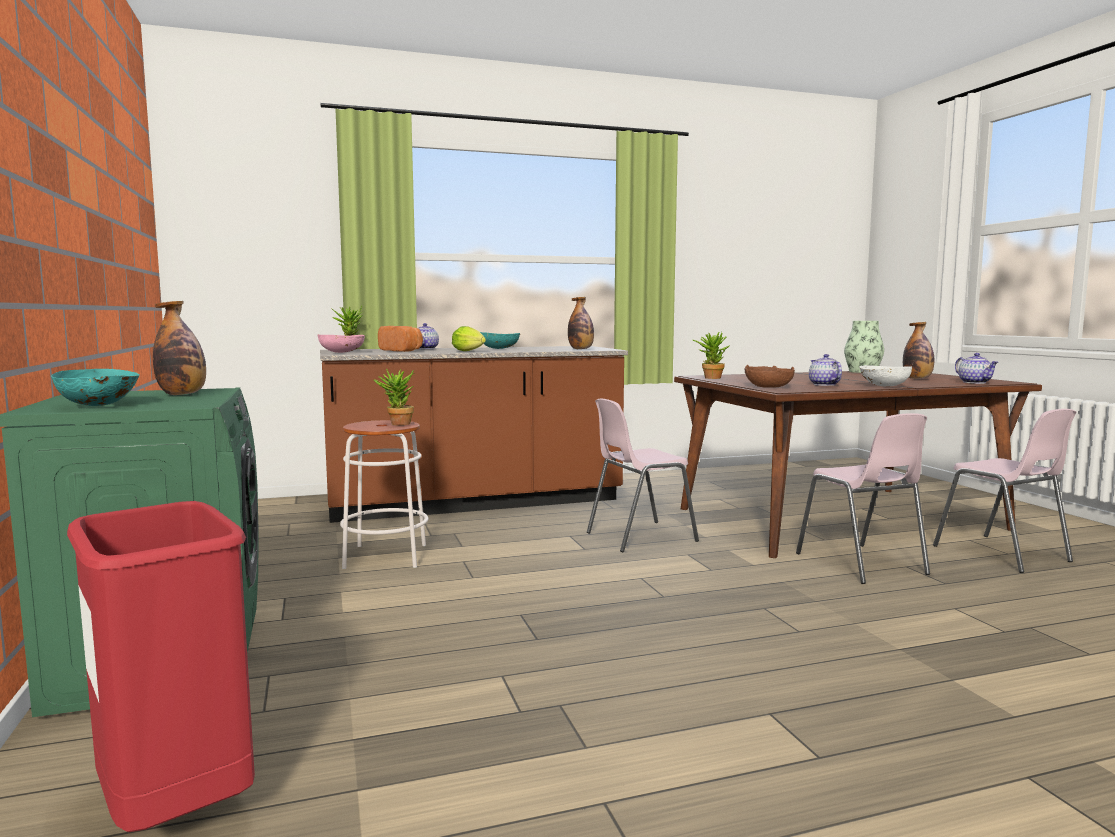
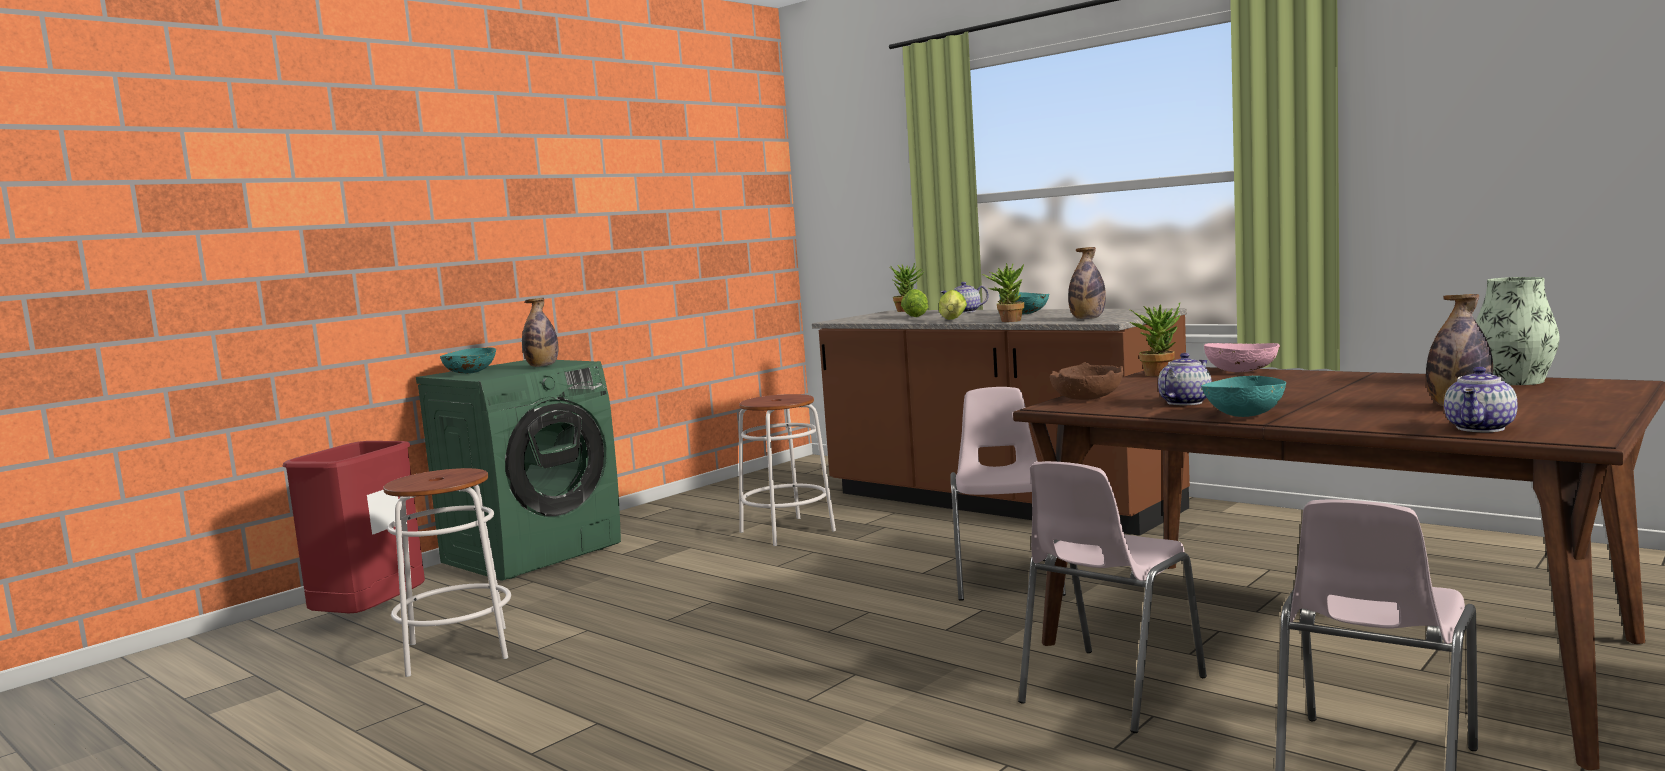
camera: 60 degrees right, 0 degrees up
pink bowl [317,335,365,353] -> pink bowl moved to [1204,343,1280,372]
potted plant [373,368,414,425] -> potted plant moved to [982,263,1024,322]
bread [378,326,423,352] -> lettuce [901,289,928,317]
pink chair [587,399,699,552] -> pink chair turned 60 degrees clockwise [950,387,1066,601]
white bowl [859,365,912,387] -> turquoise bowl [1201,376,1286,417]
none -> white stool [383,468,511,677]

